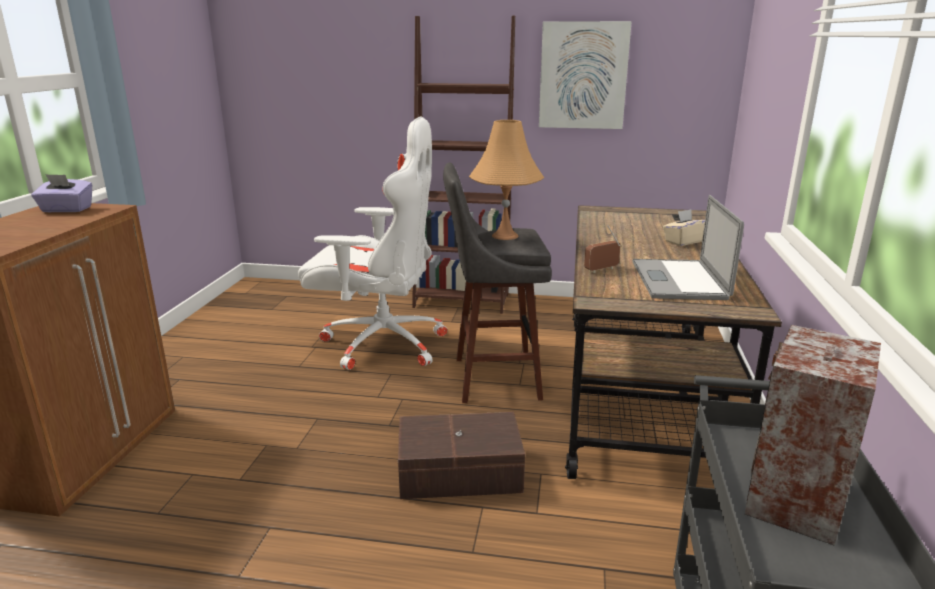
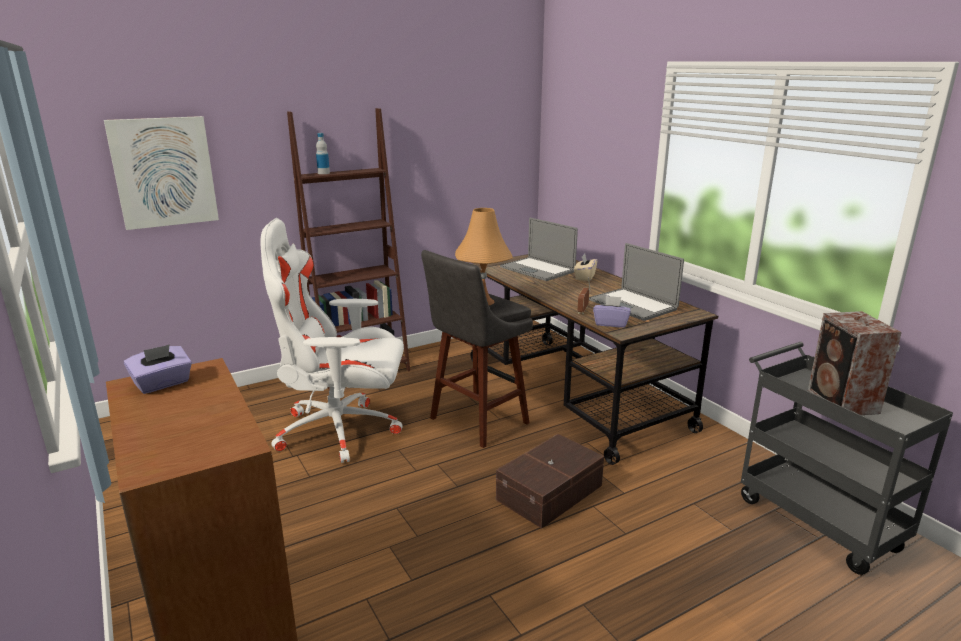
camera: 40 degrees left, 0 degrees up
white office chair [298,116,448,370] -> white office chair turned 150 degrees counterclockwise [261,218,404,463]
picture [539,21,632,129] -> picture moved to [104,116,219,230]
none -> bottle [316,133,330,174]
none -> laptop [500,218,578,281]
none -> purple tissue box [593,296,631,328]

